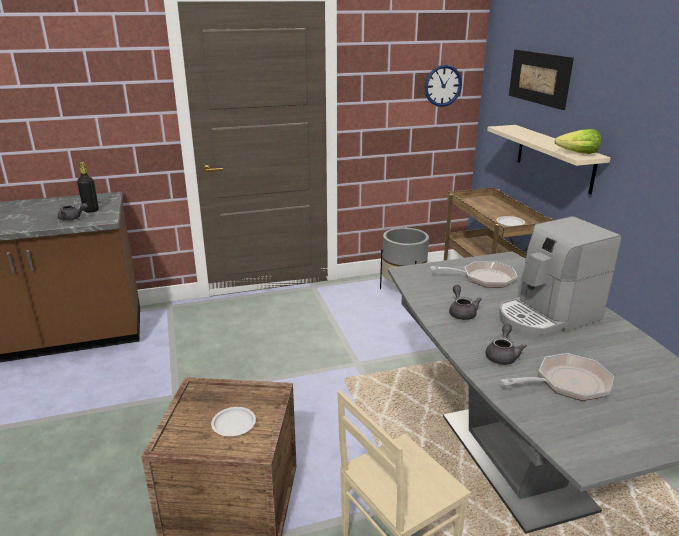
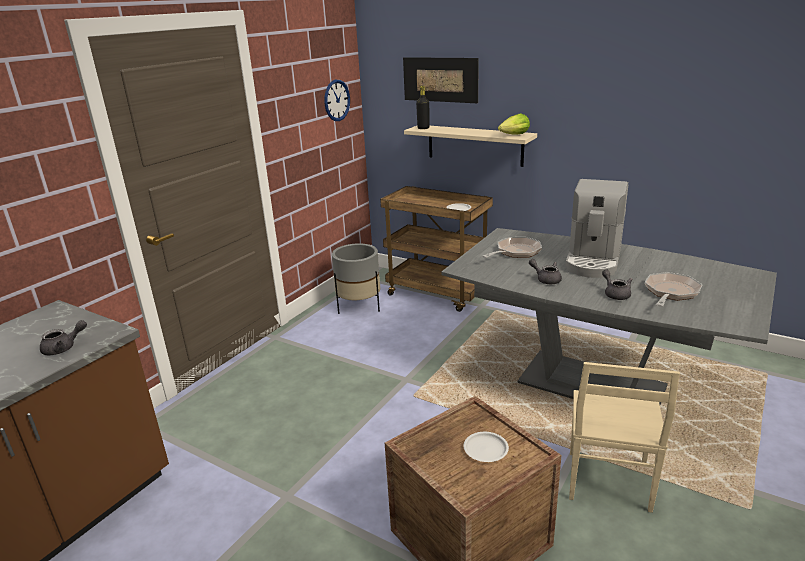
camera: 40 degrees left, 0 degrees up
black bottle [77,162,99,213] -> black bottle moved to [416,86,430,129]

